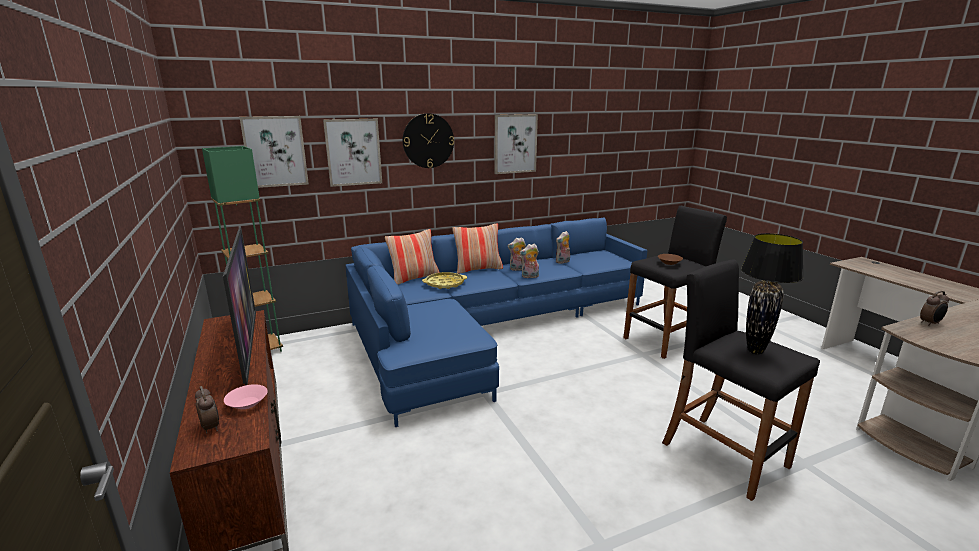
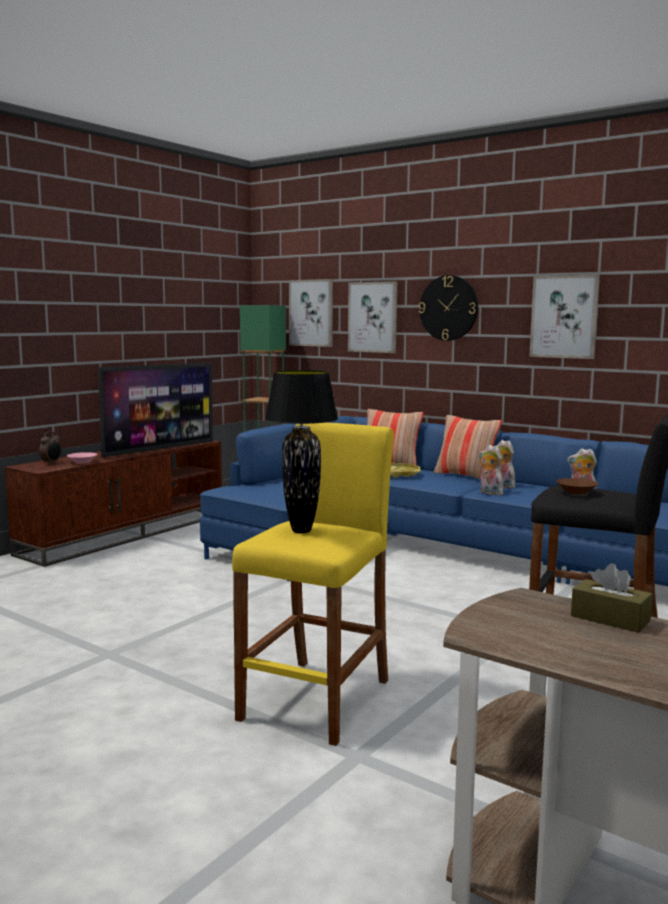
camera: 60 degrees right, 10 degrees down
black stool [662,260,820,501] -> yellow stool [232,423,394,746]
alarm clock [920,291,949,326] -> brown tissue box [571,563,653,633]

